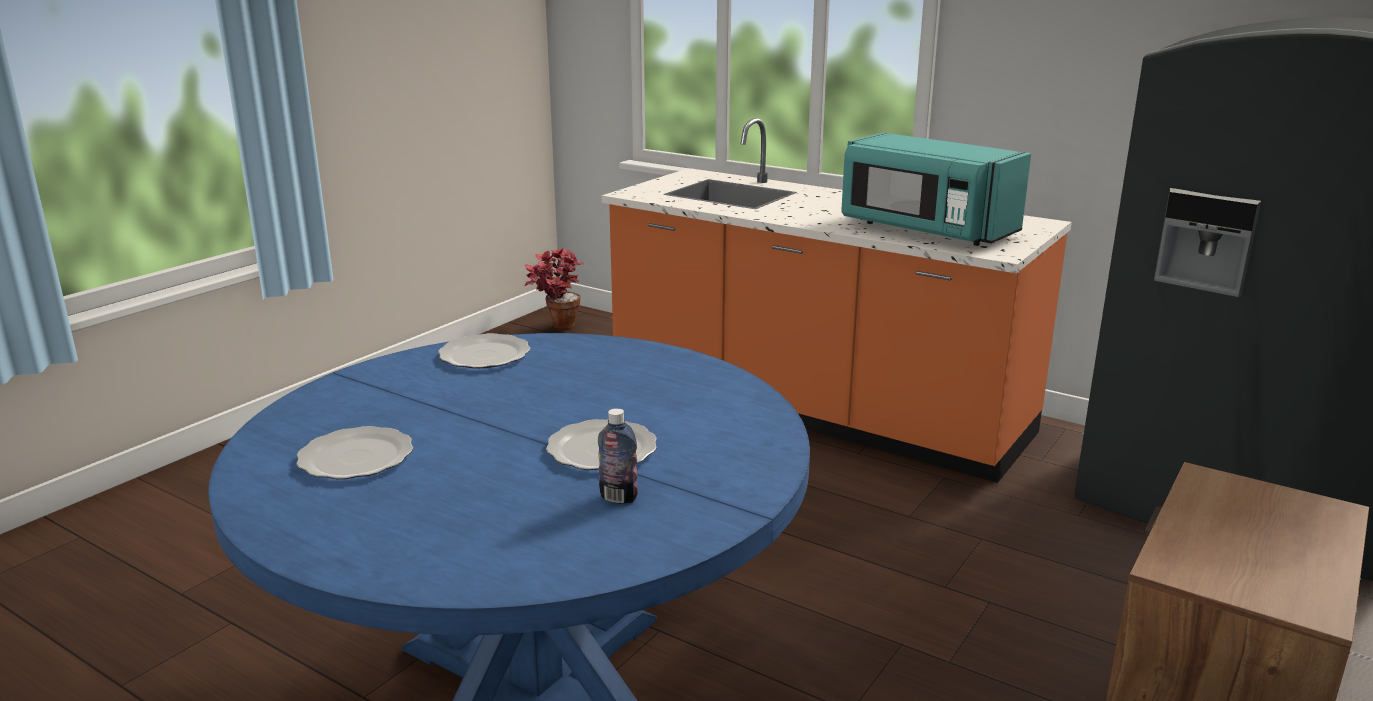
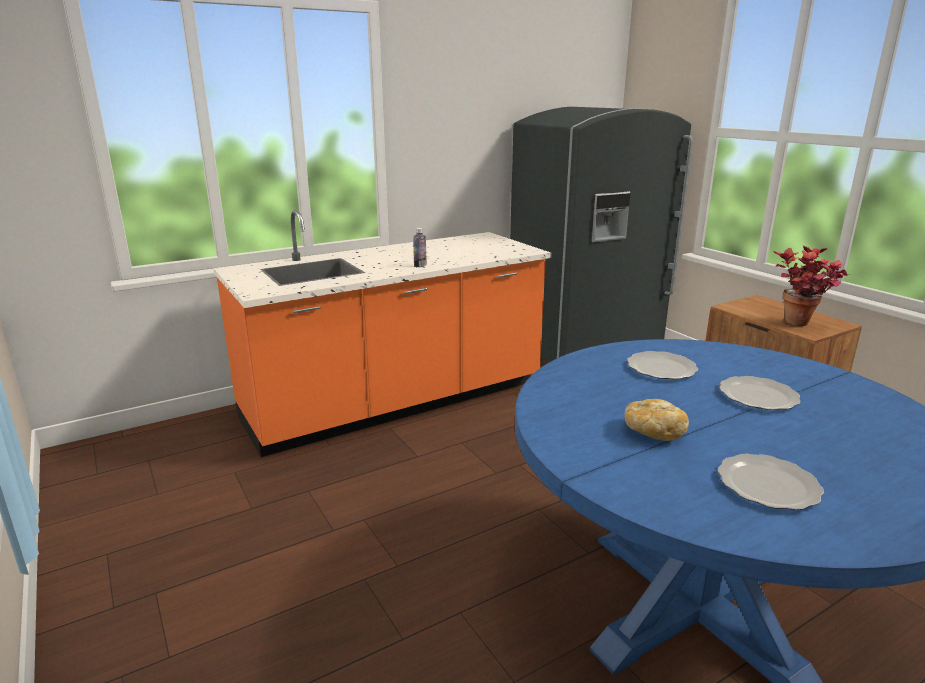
camera: 65 degrees left, 0 degrees up
plate [438,333,530,368] -> plate moved to [627,351,698,379]
potted plant [525,249,585,330] -> potted plant moved to [773,246,848,326]
bottle [598,408,638,503] -> bottle moved to [413,228,427,267]
turquoise microwave [841,133,1031,246] -> none
none -> bread [625,399,689,441]

